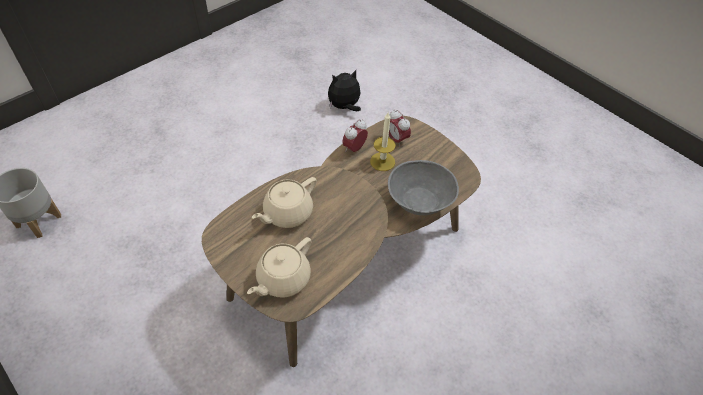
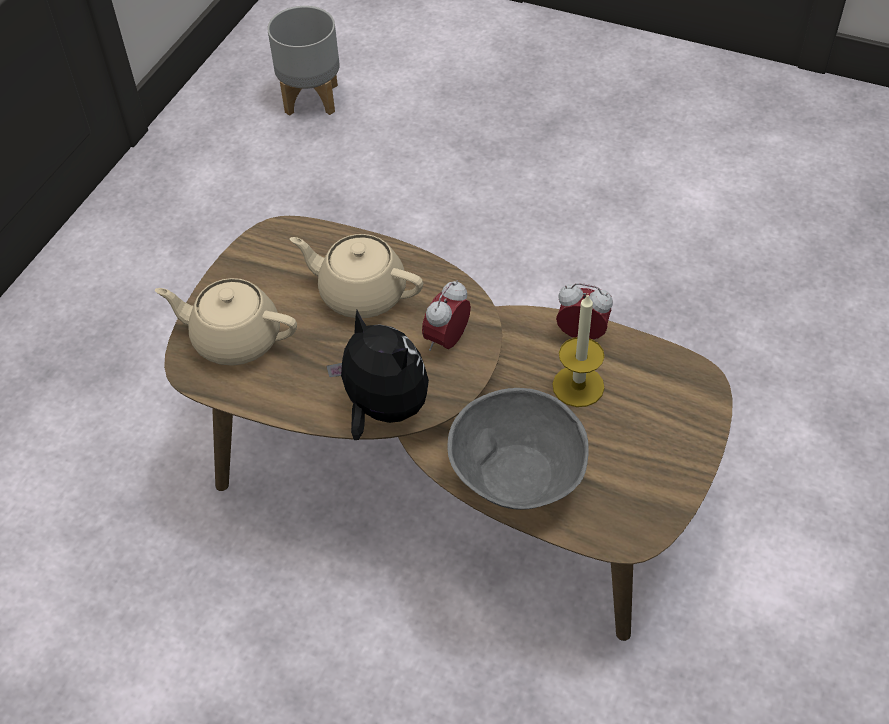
camera: 70 degrees right, 0 degrees up
plush toy [328,70,361,111] -> plush toy moved to [327,310,429,440]
alarm clock [388,110,411,147] -> alarm clock moved to [422,280,471,351]

